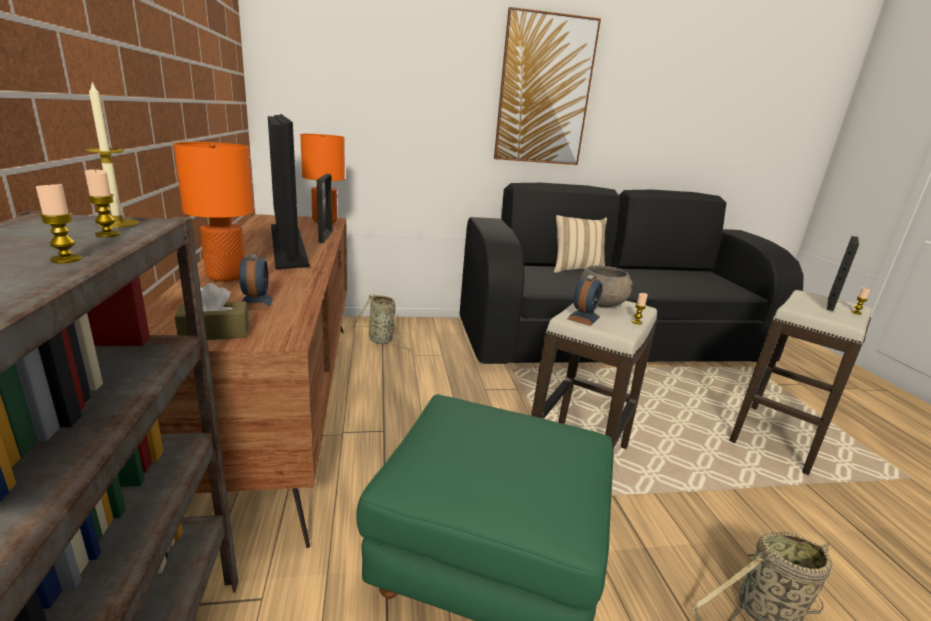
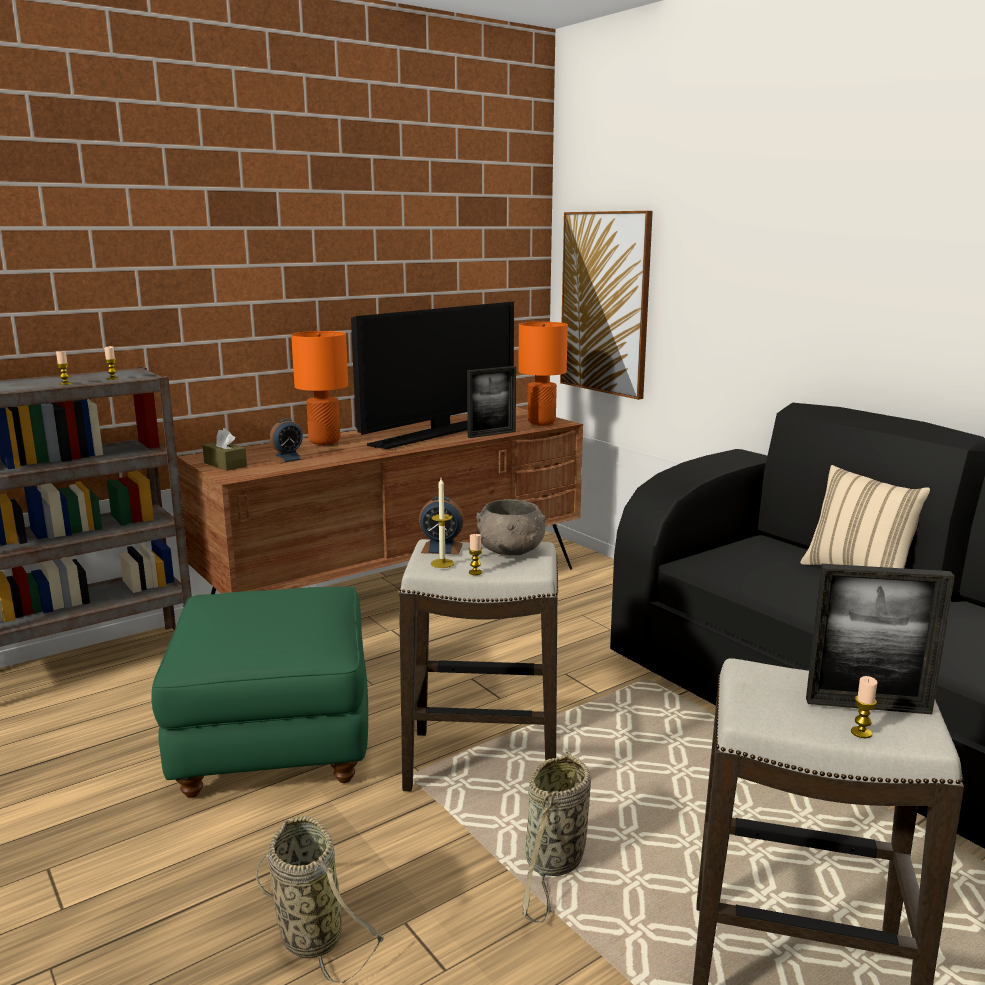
camera: 65 degrees right, 5 degrees down
candle [85,83,139,228] -> candle moved to [431,478,454,568]
basket [352,294,410,350] -> basket moved to [522,749,591,923]
picture [494,7,601,165] -> picture moved to [560,211,653,400]

